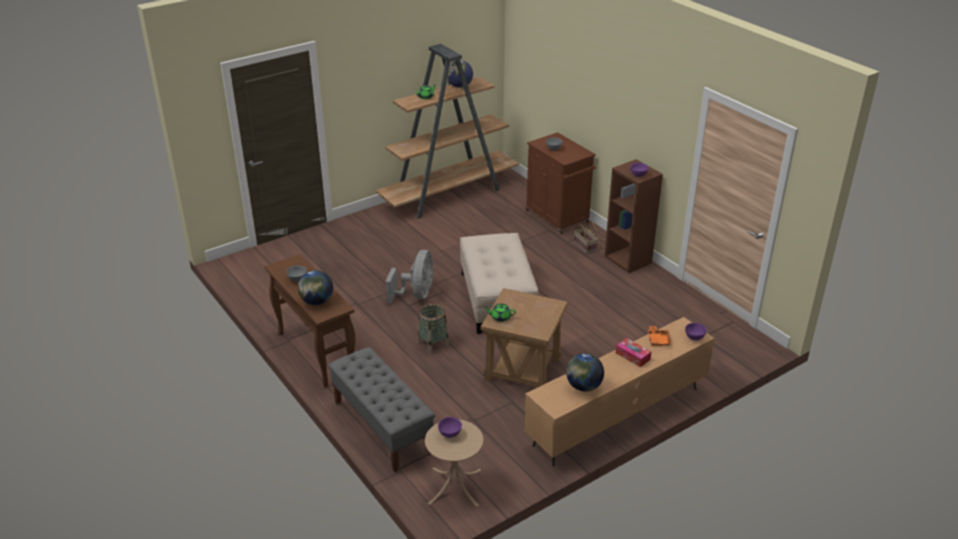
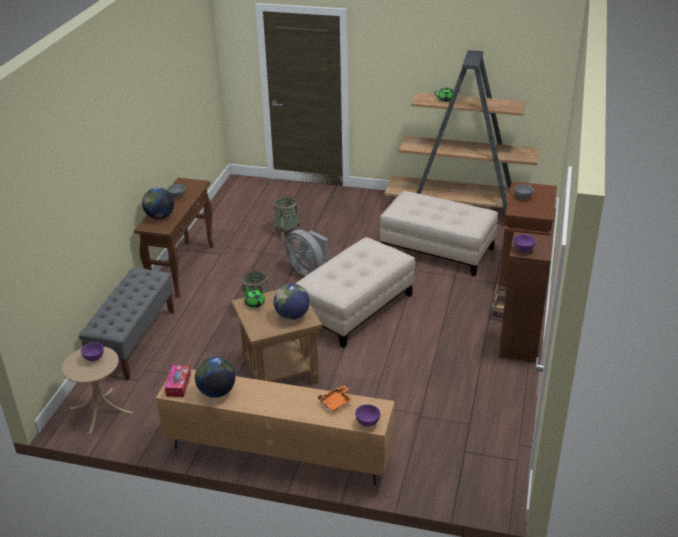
camera: 50 degrees right, 0 degrees up
grey fan [385,250,434,303] -> grey fan turned 75 degrees clockwise [284,230,329,276]
globe [447,60,473,88] -> globe moved to [274,284,310,320]
tissue box [616,338,651,367] -> tissue box moved to [165,365,191,397]
none -> basket [274,196,300,240]
none -> beige ottoman [380,191,498,276]

